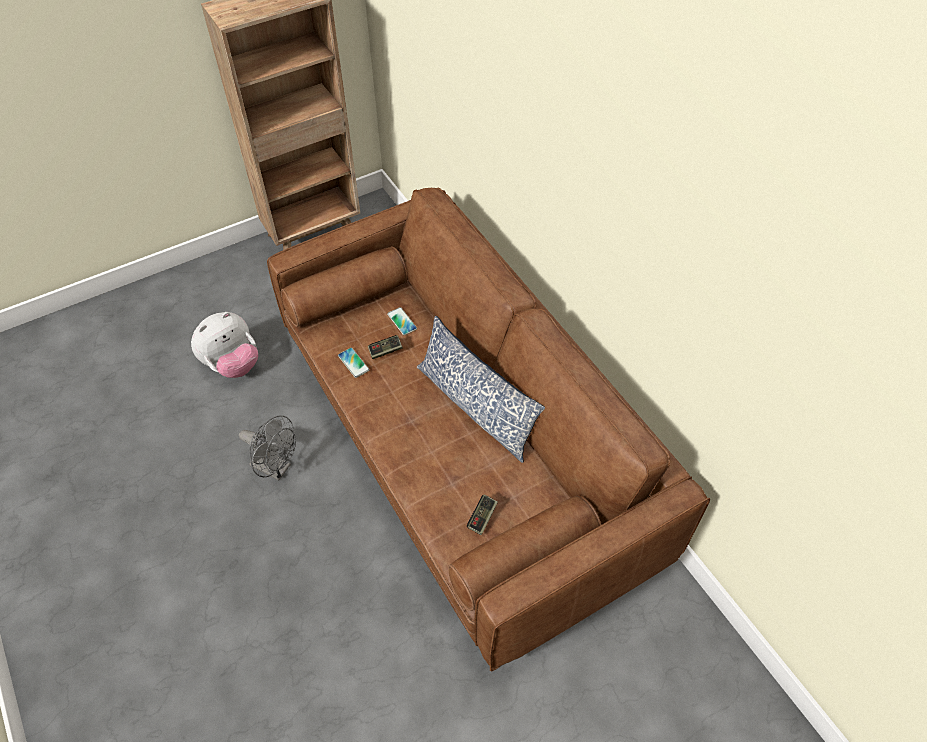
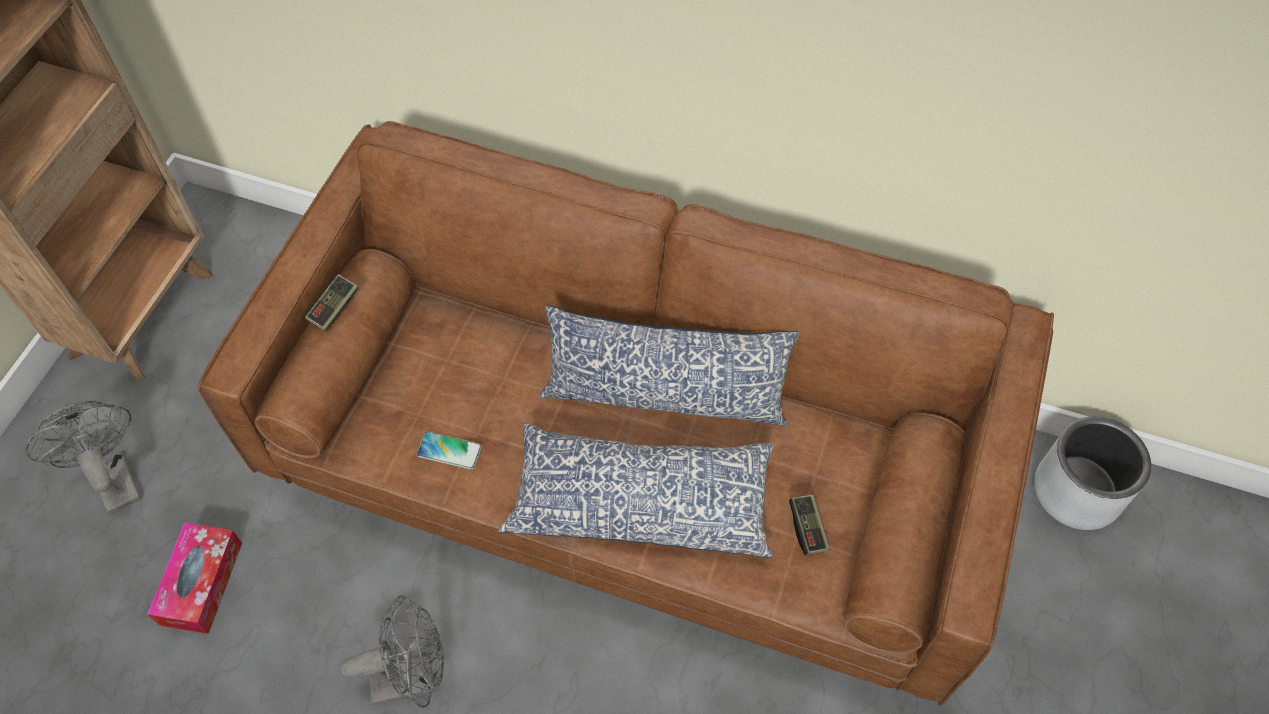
camera: 40 degrees left, 5 degrees up
plush toy [191,312,258,378] -> tissue box [147,522,242,634]
game controller [368,335,403,359] -> game controller moved to [305,274,359,332]
phone [387,307,417,335] -> none
none -> grey fan [25,401,141,515]
none -> pillow [499,423,773,558]
none -> grey planter [1034,416,1151,530]

